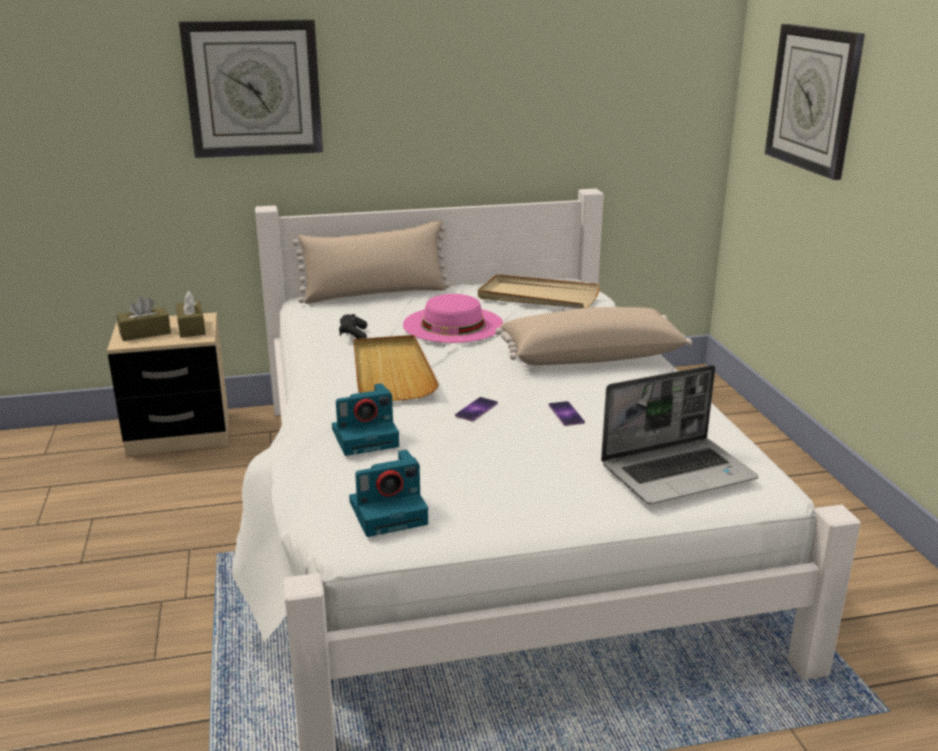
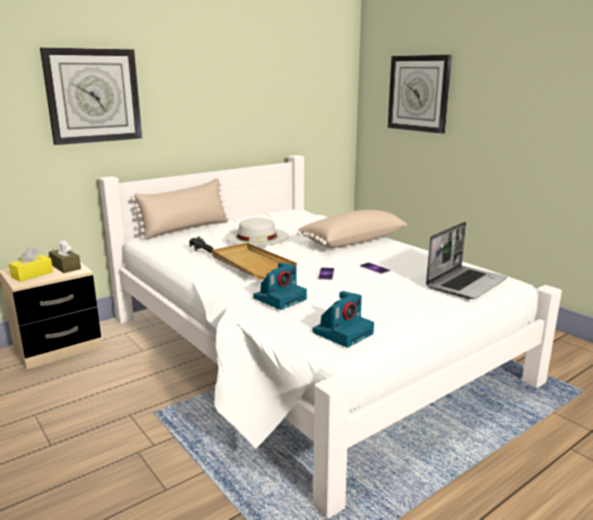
camera: 25 degrees left, 5 degrees down
brown tissue box [117,296,171,341] -> yellow tissue box [9,247,53,282]
pink hat [403,294,503,343] -> white hat [225,218,289,246]
beige tray [478,274,601,308] -> none

